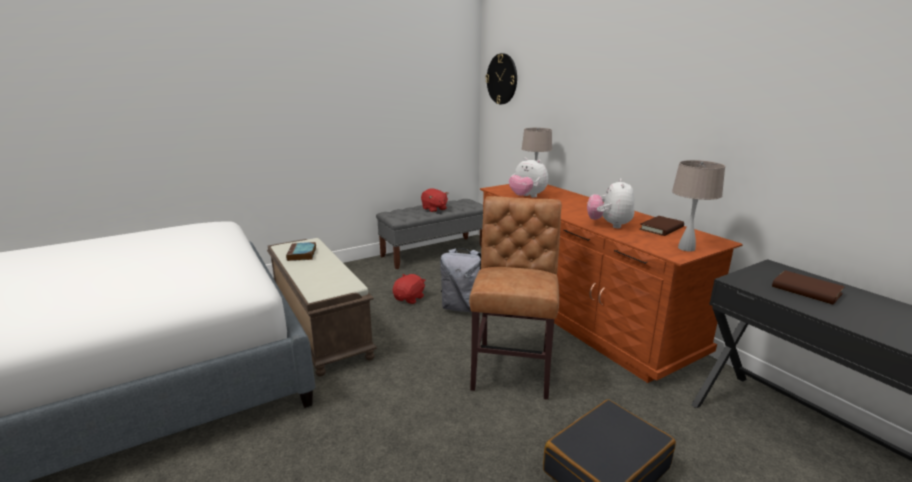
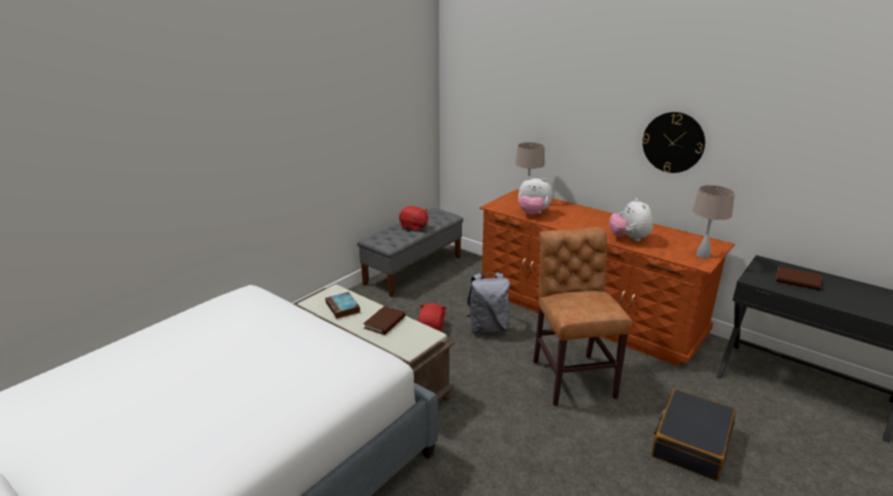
camera: 20 degrees left, 5 degrees up
wall clock [486,53,517,104] -> wall clock moved to [642,112,705,173]
brown book [639,216,684,236] -> brown book moved to [363,306,406,335]

